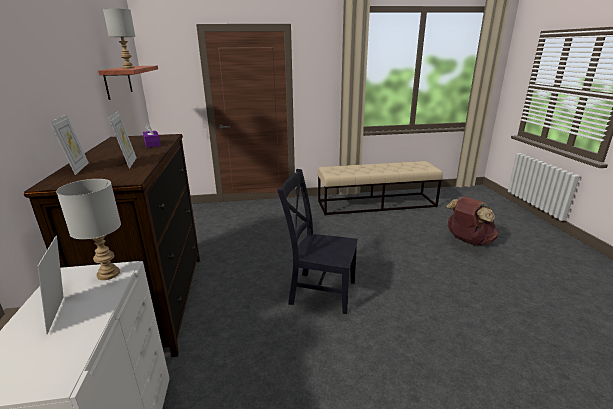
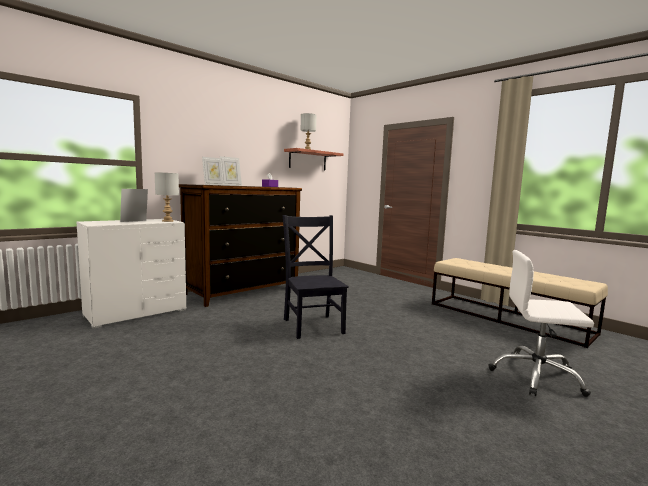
camera: 55 degrees right, 15 degrees down
brown backpack [446,197,499,245] -> white office chair [488,250,594,397]

